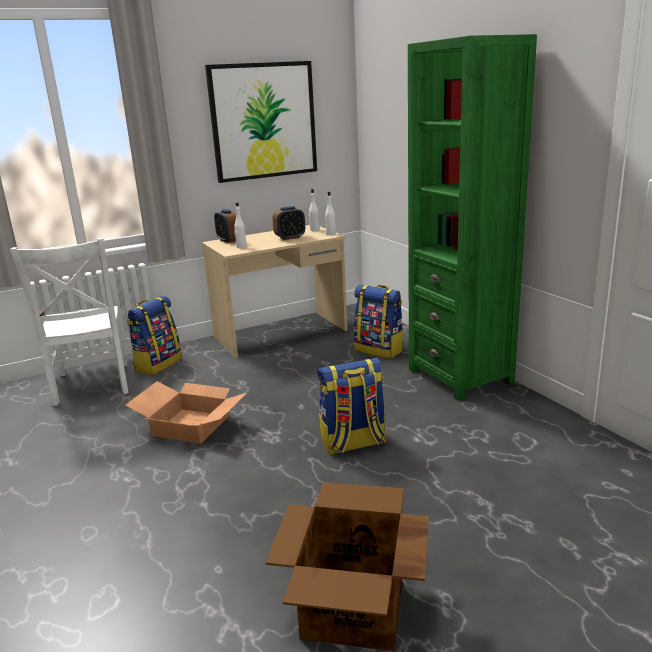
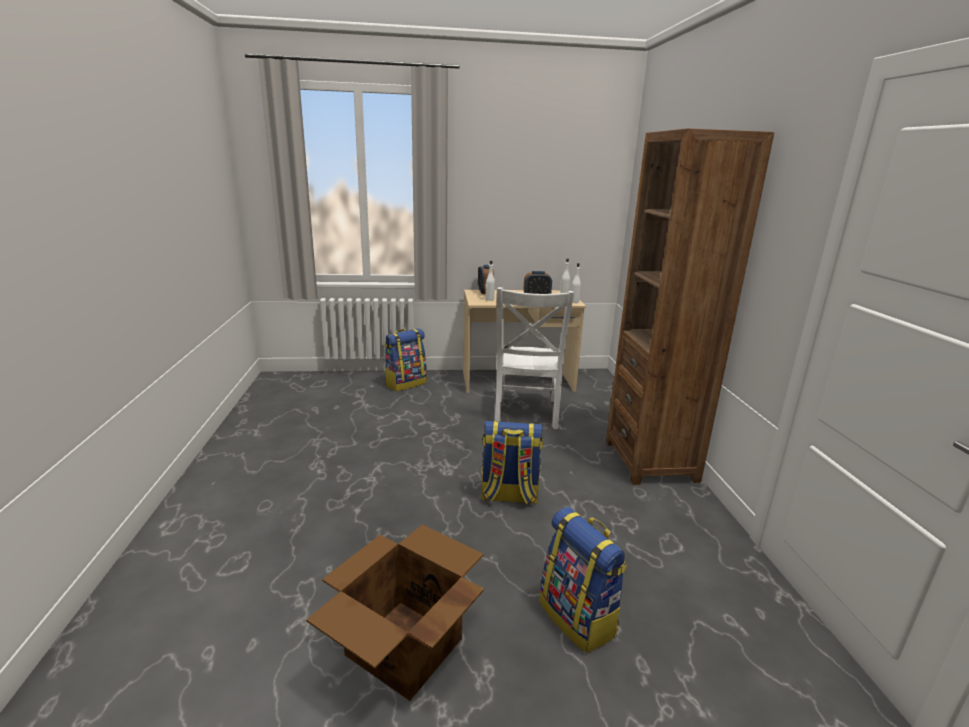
camera: 20 degrees right, 0 degrees up
white chair [10,238,129,406] -> white chair moved to [495,287,574,429]
cardboard box [125,381,247,444] -> none
picture [205,61,317,183] -> none
backpack [354,285,404,358] -> backpack moved to [540,507,627,653]
green bookcase [408,34,537,401] -> brown bookcase [606,128,774,485]

